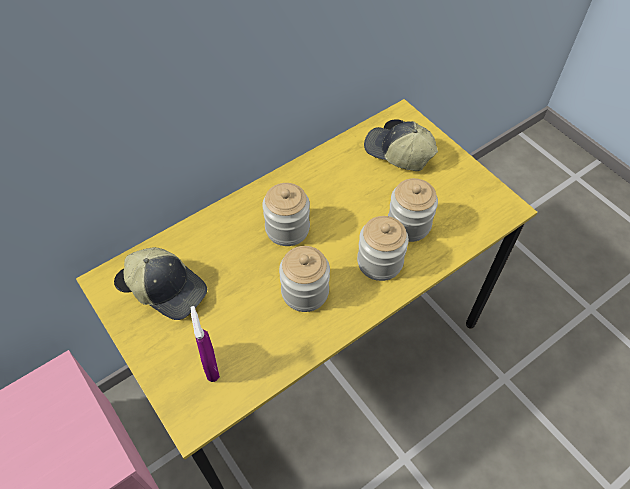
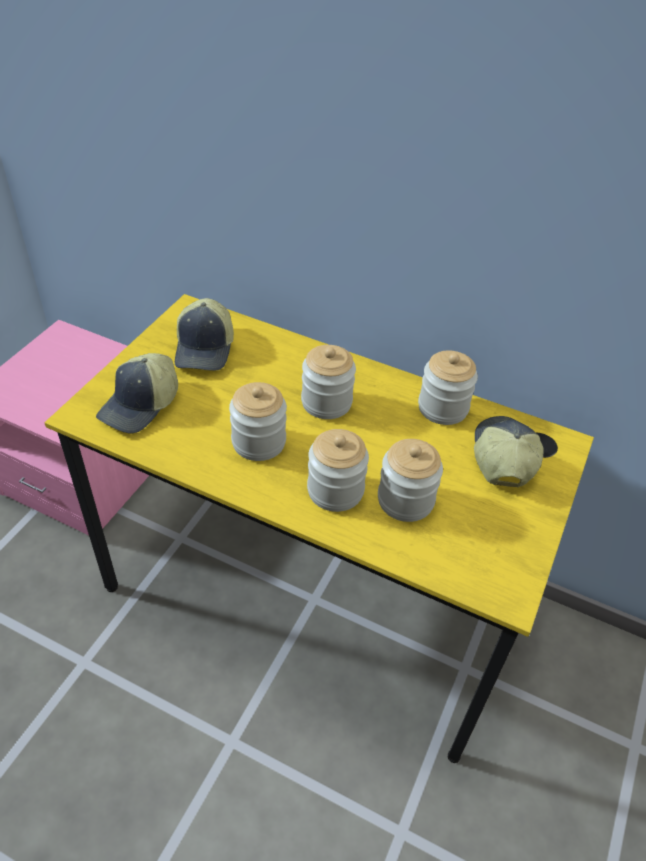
camera: 60 degrees right, 10 degrees down
purple spray bottle [190,306,220,382] -> cap [96,353,178,434]
none -> jar [418,351,478,425]

